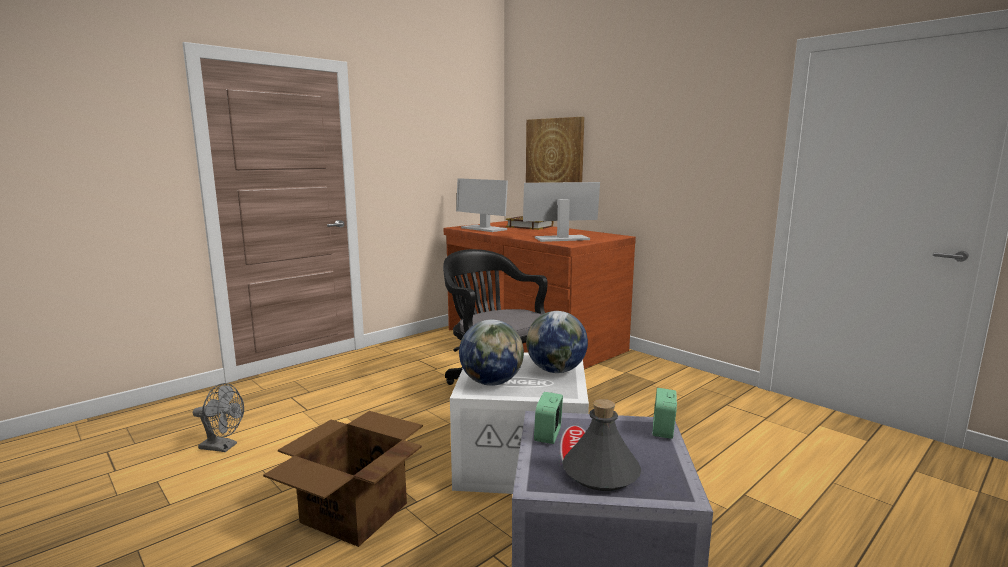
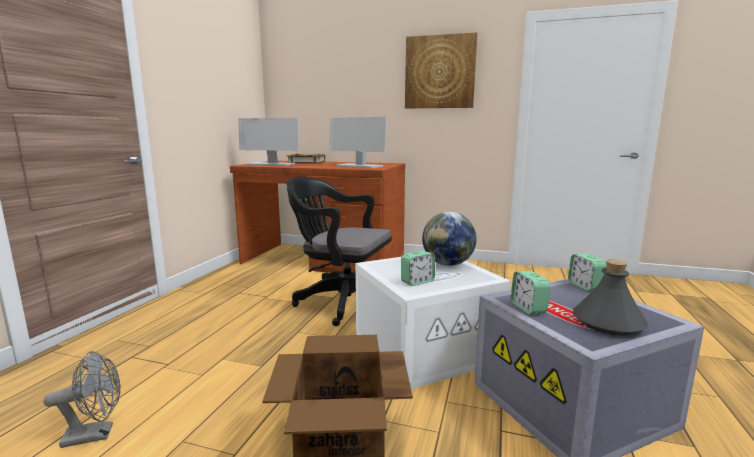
camera: 30 degrees left, 0 degrees up
globe [459,320,524,386] -> alarm clock [401,251,435,286]
monitor [523,182,600,242] -> monitor turned 105 degrees counterclockwise [330,117,387,168]
picture [526,117,584,183] -> picture moved to [405,32,478,108]

